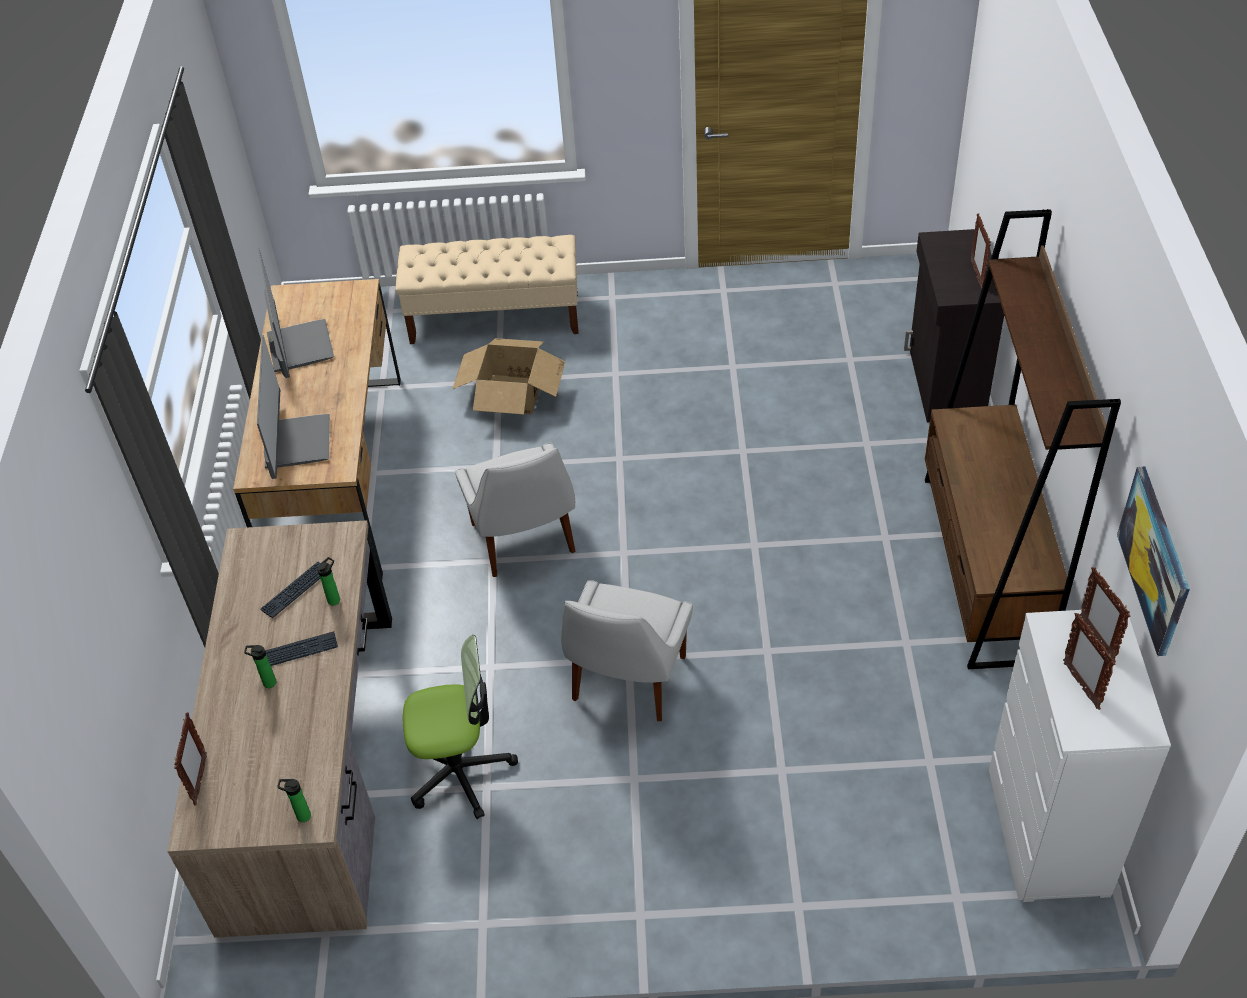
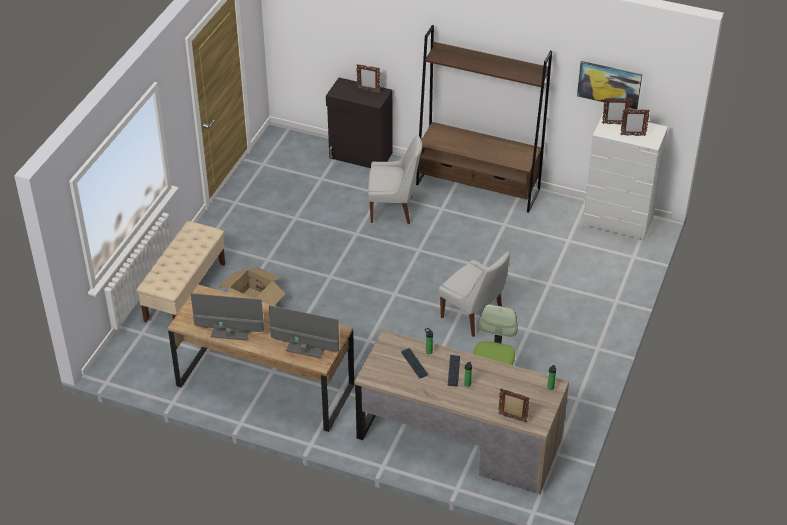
camera: 70 degrees left, 5 degrees down
white chair [455,443,575,577] -> white chair moved to [368,135,422,224]

